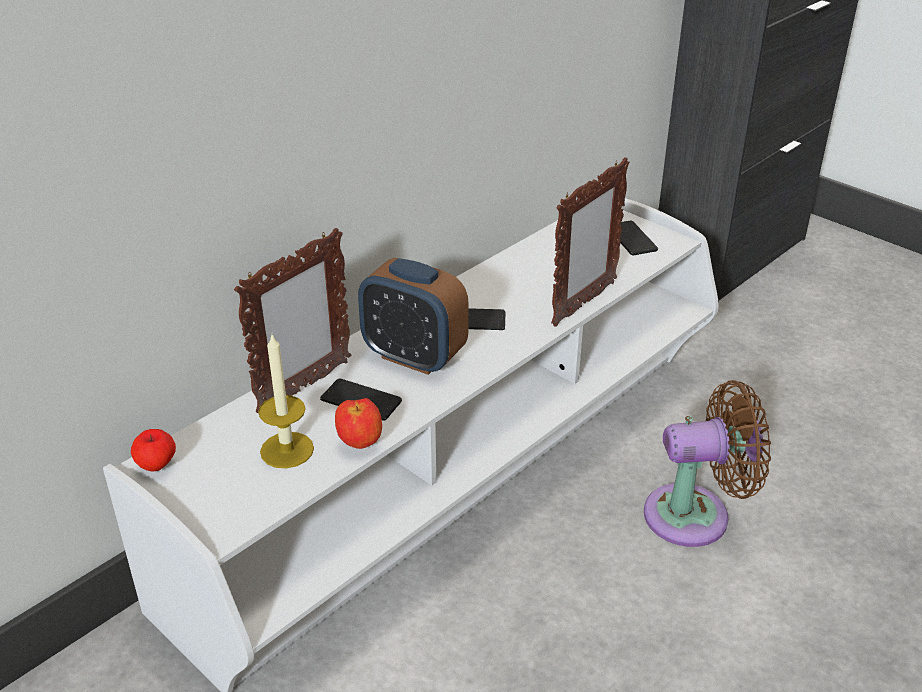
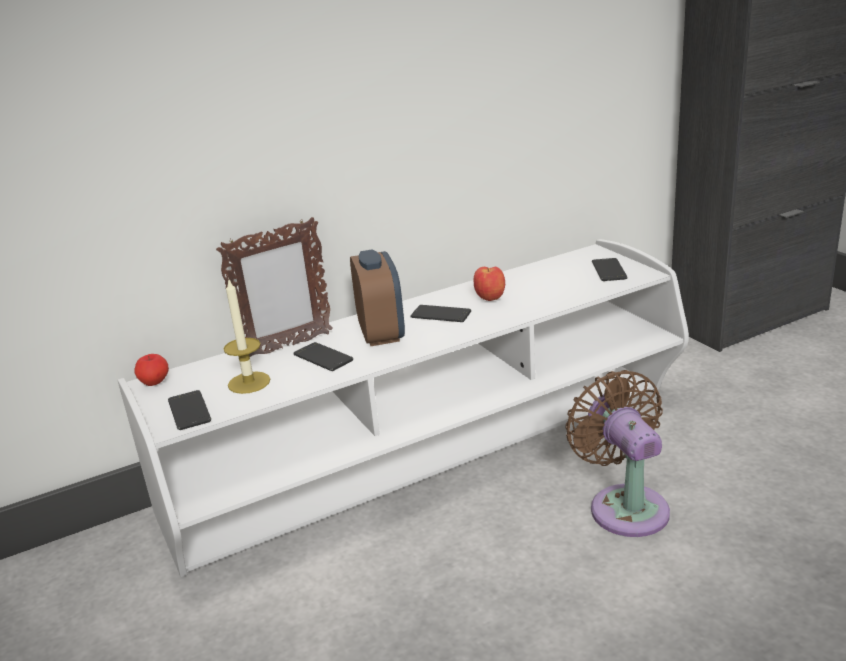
camera: 20 degrees right, 10 degrees down
apple [335,398,382,449] -> apple moved to [474,267,505,301]
alarm clock [358,258,469,375] -> alarm clock turned 150 degrees counterclockwise [350,249,405,346]
picture frame [551,157,629,327] -> none
brown fan [644,380,771,547] -> brown fan turned 120 degrees counterclockwise [566,370,670,537]
none -> phone [168,390,211,430]

